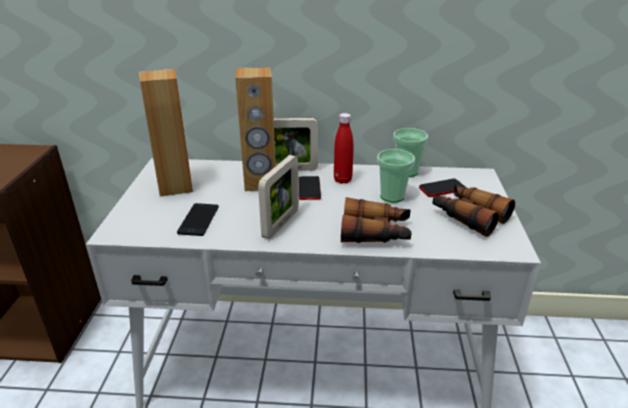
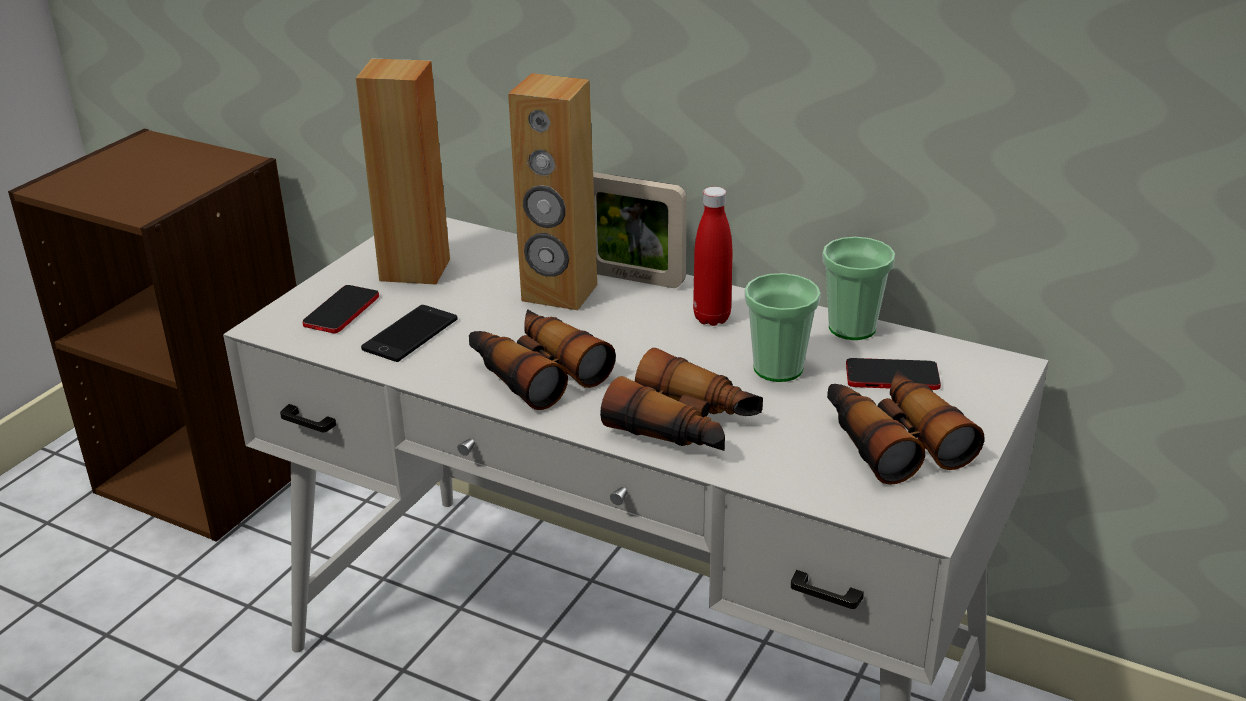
camera: 25 degrees right, 0 degrees up
picture frame [258,155,299,239] -> binoculars [469,310,616,410]
phone [298,176,321,200] -> phone moved to [303,285,379,334]

